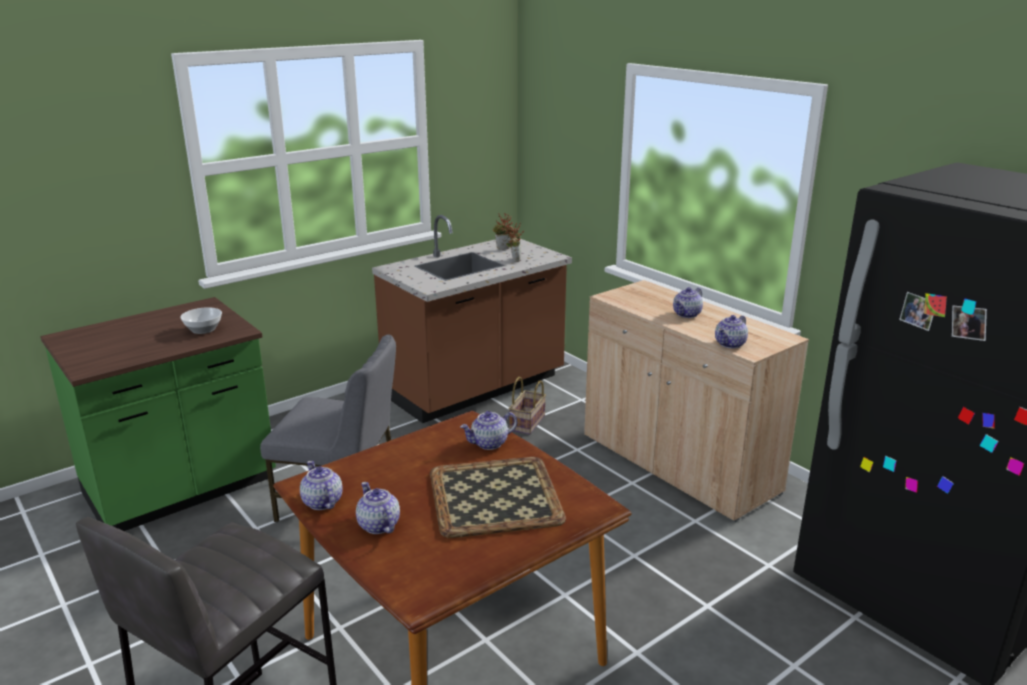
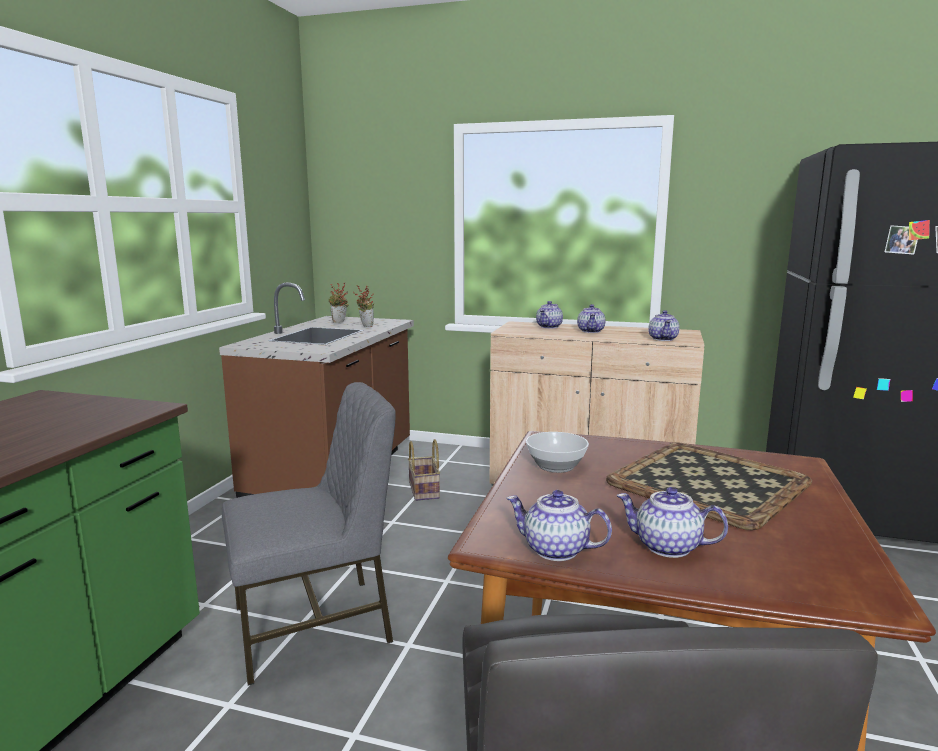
camera: 35 degrees left, 10 degrees down
bowl [180,307,222,334] -> bowl moved to [526,432,589,473]
teapot [460,411,517,450] -> teapot moved to [536,301,563,328]

